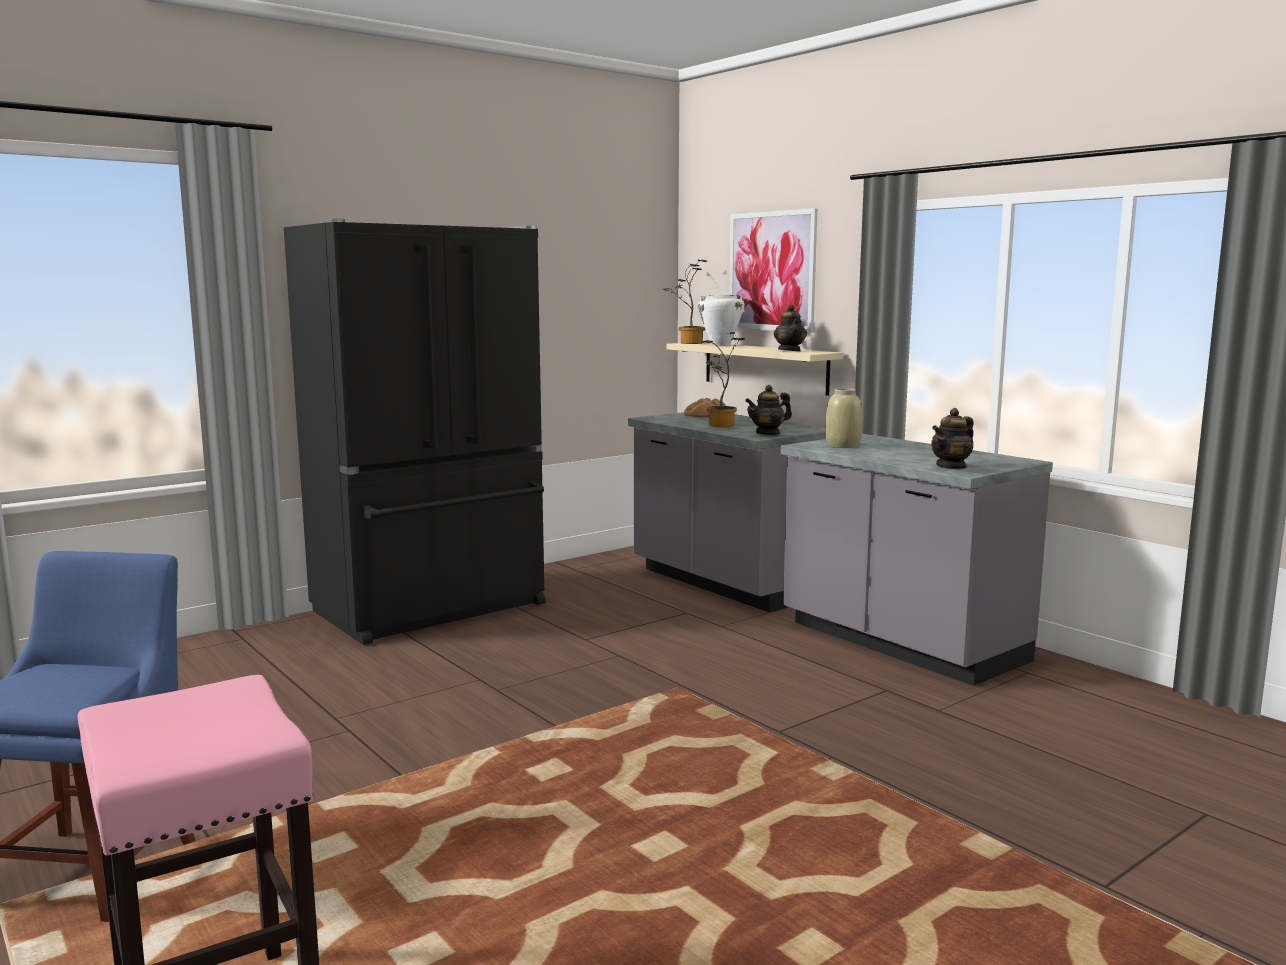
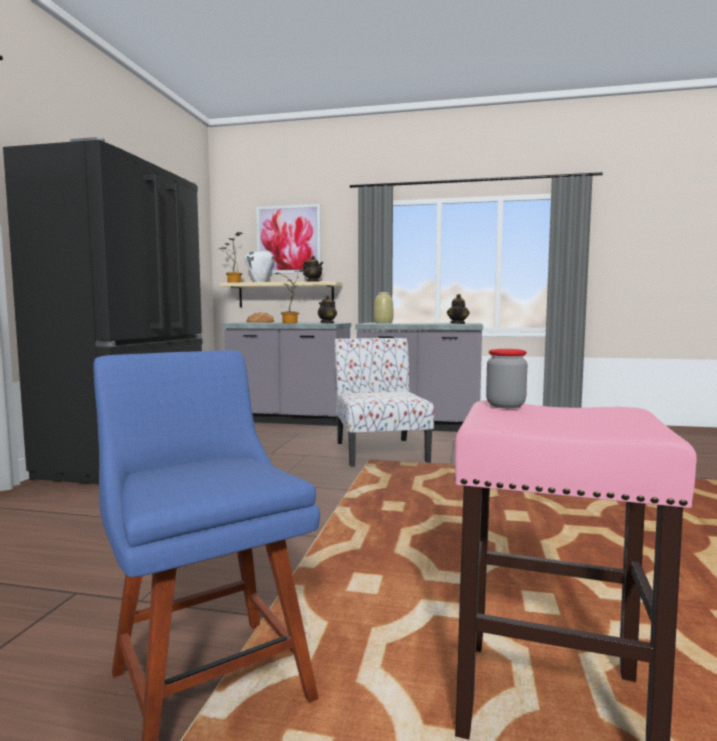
camera: 40 degrees left, 5 degrees down
none -> chair [334,338,434,467]
none -> jar [486,349,527,408]

